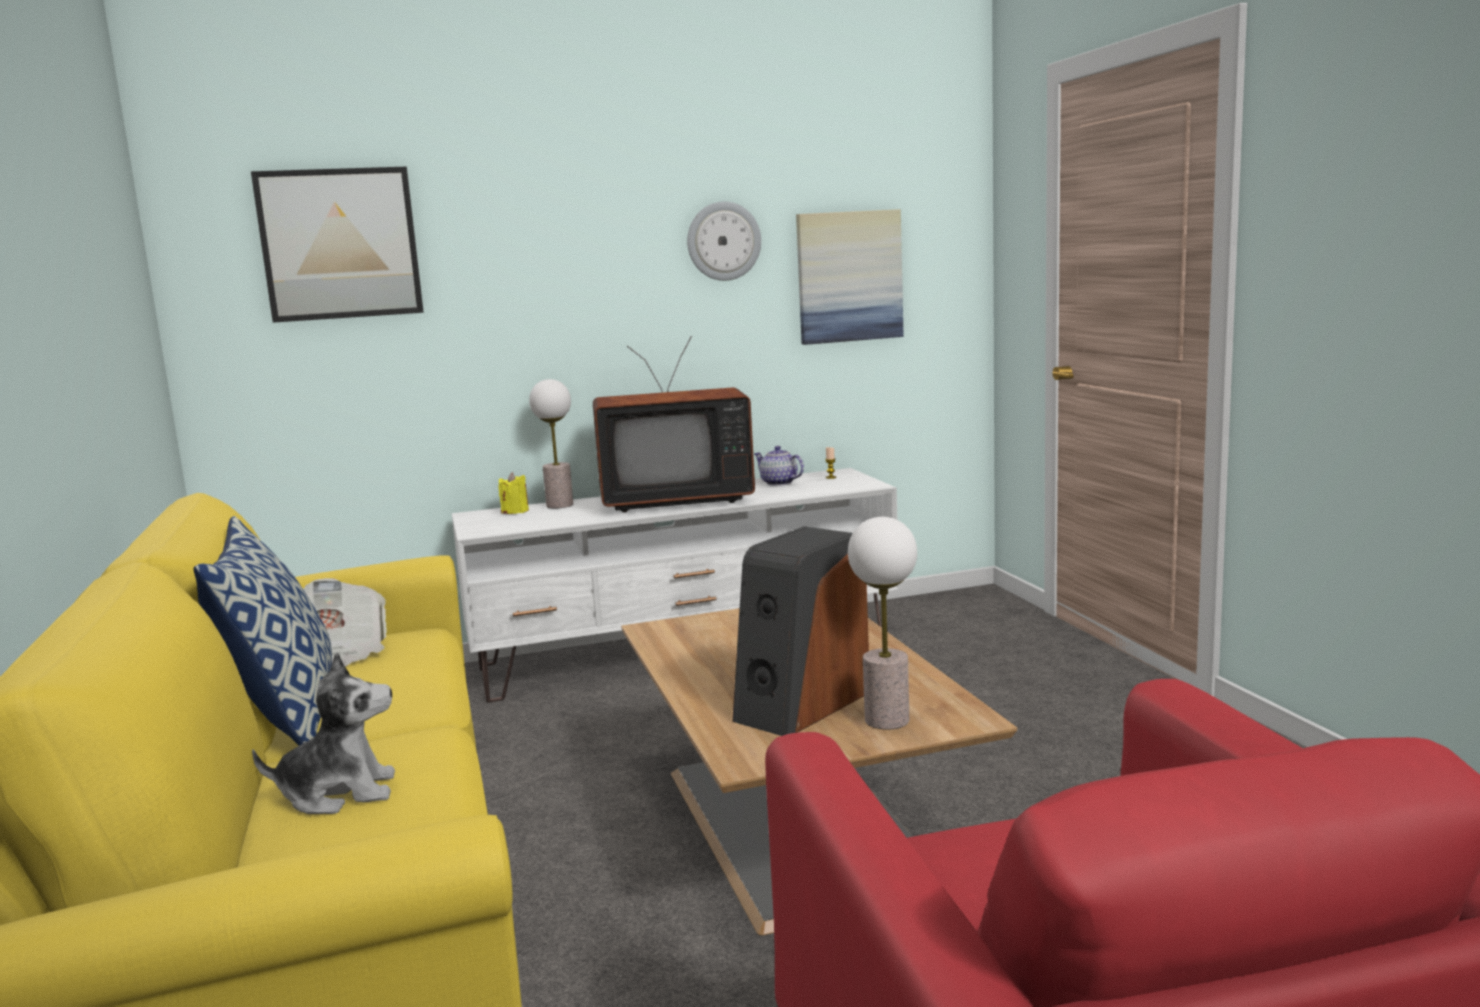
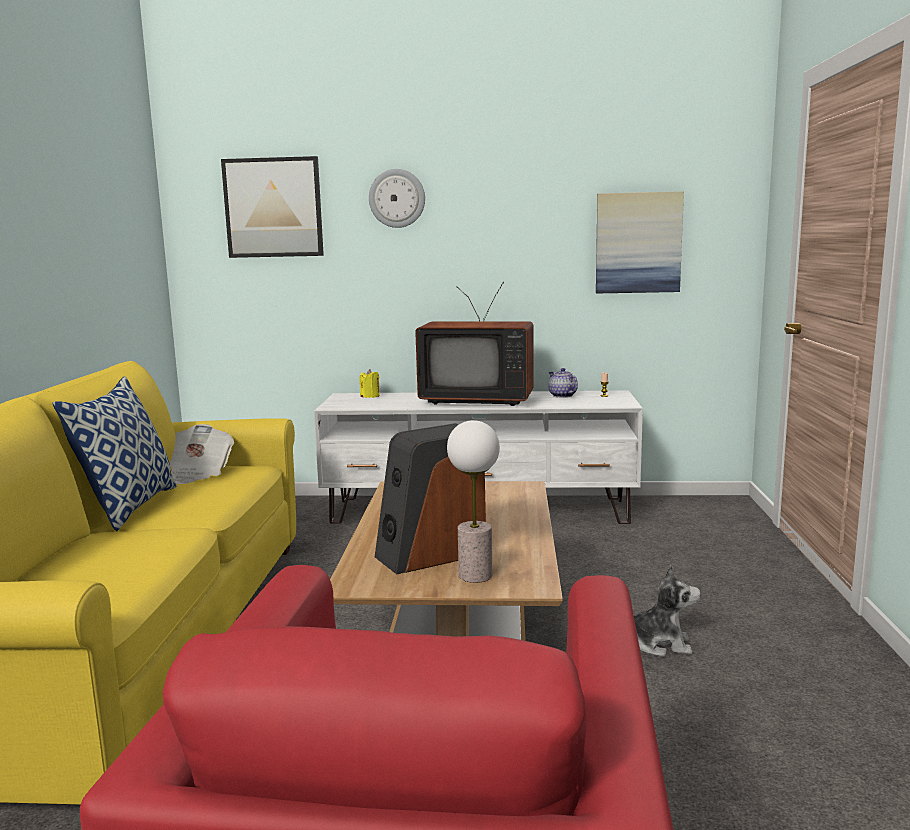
camera: 20 degrees right, 0 degrees up
plush toy [252,652,395,814] -> plush toy moved to [634,565,701,657]
table lamp [529,379,573,508] -> none
wall clock [687,202,761,281] -> wall clock moved to [369,169,425,228]

